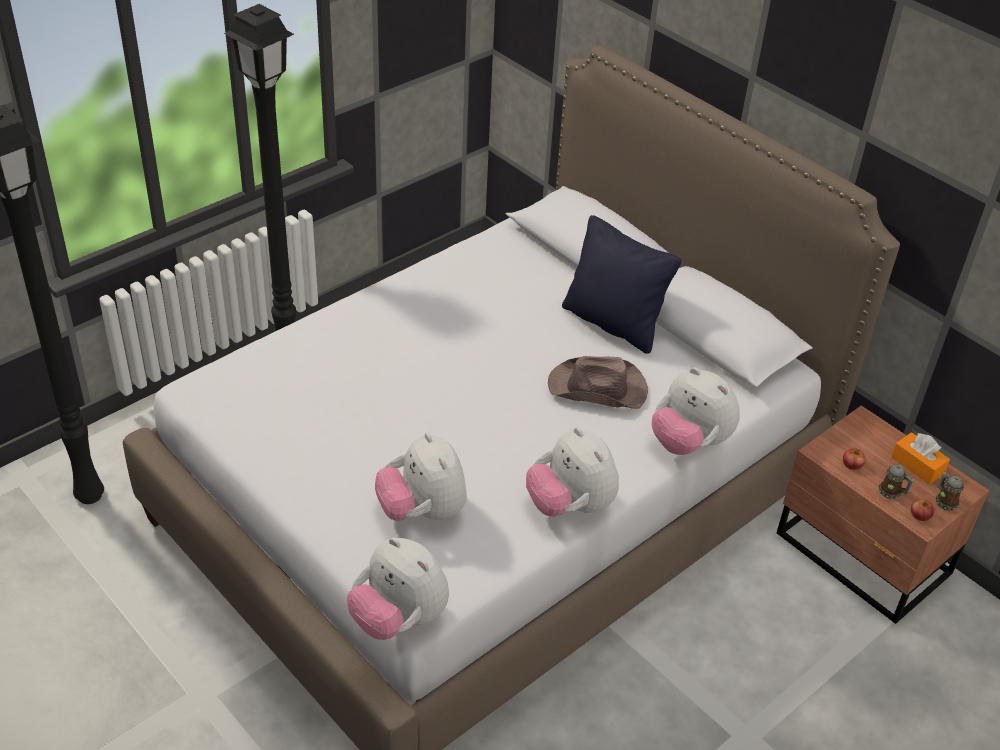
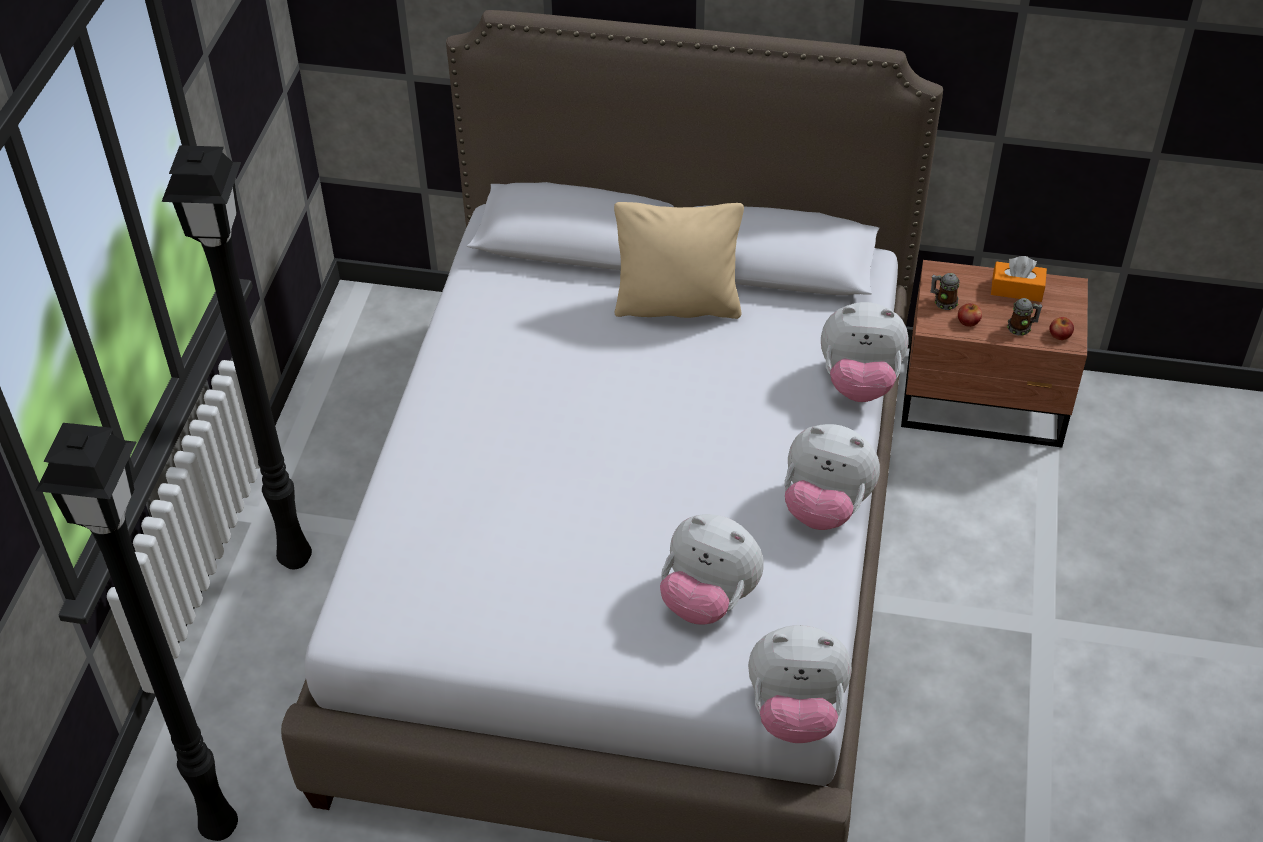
camera: 35 degrees left, 5 degrees up
brown hat [548,356,648,409] -> none
black pillow [562,215,681,354] -> beige pillow [614,202,744,319]
mug [935,472,964,511] -> mug moved to [930,273,960,310]

